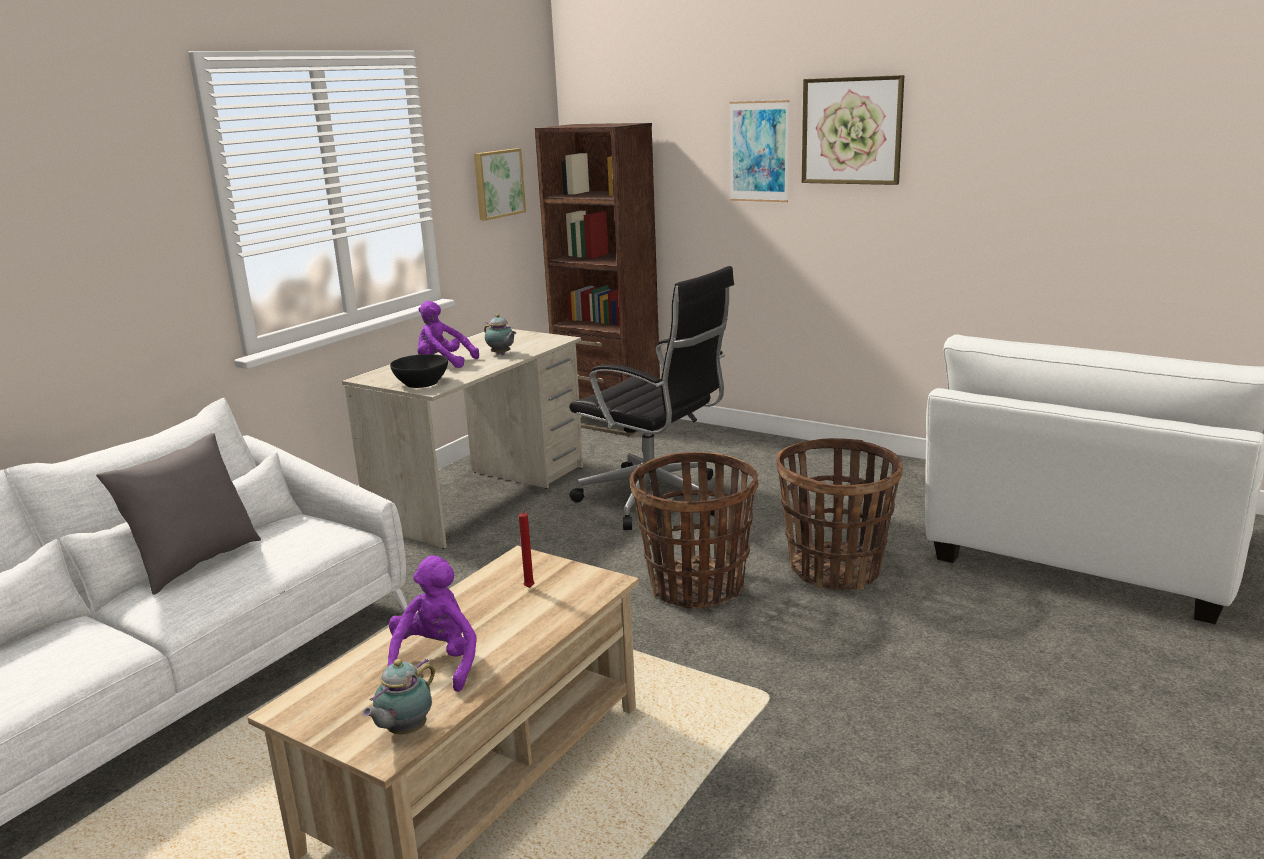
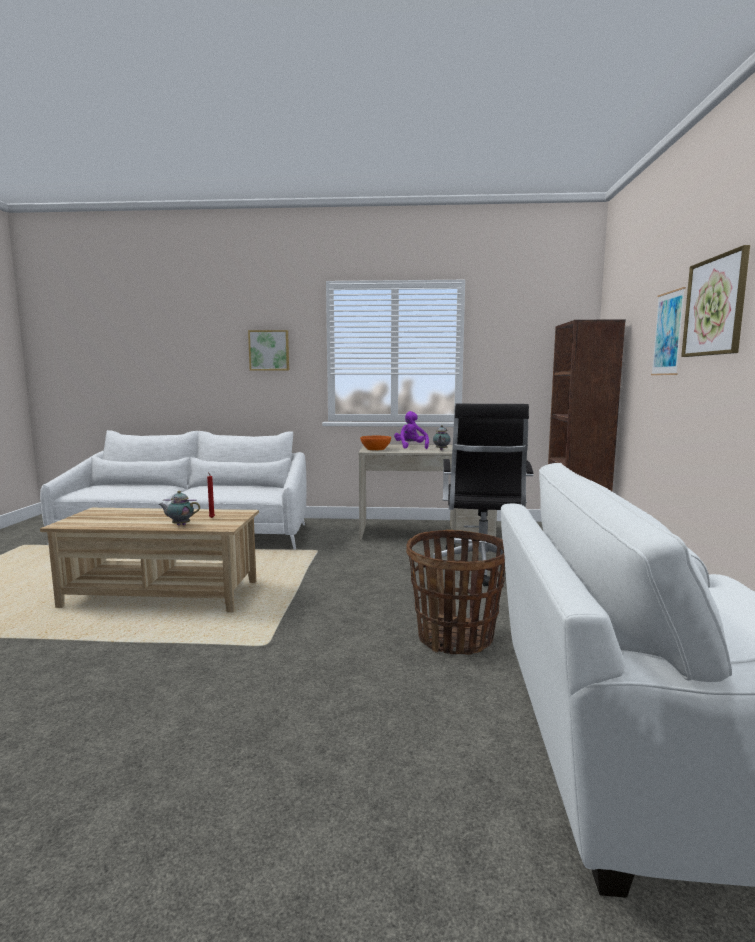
camera: 60 degrees right, 10 degrees down
grey pillow [96,433,261,595] -> none
teapot [362,659,435,734] -> teapot moved to [159,491,200,525]
purple plush toy [388,555,477,692] -> none
black bowl [390,354,448,388] -> orange bowl [360,436,391,450]
picture [474,148,526,221] -> picture moved to [248,330,289,371]
basket [630,452,759,609] -> none

